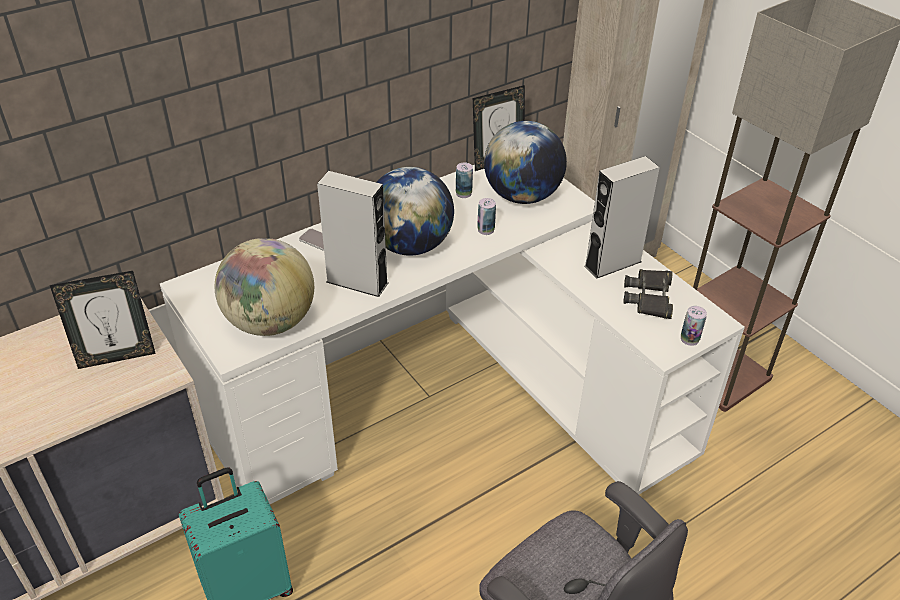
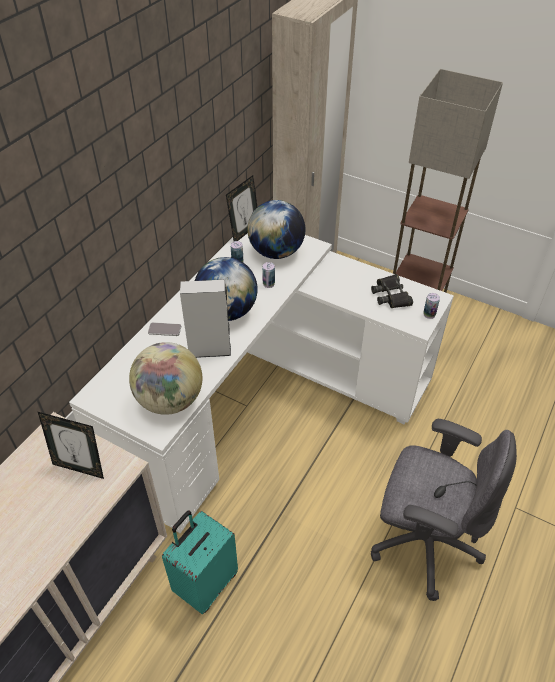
camera: 25 degrees left, 5 degrees up
picture frame [50,271,156,369] -> picture frame turned 60 degrees clockwise [38,412,104,479]
grey speaker [585,156,660,278] -> none

